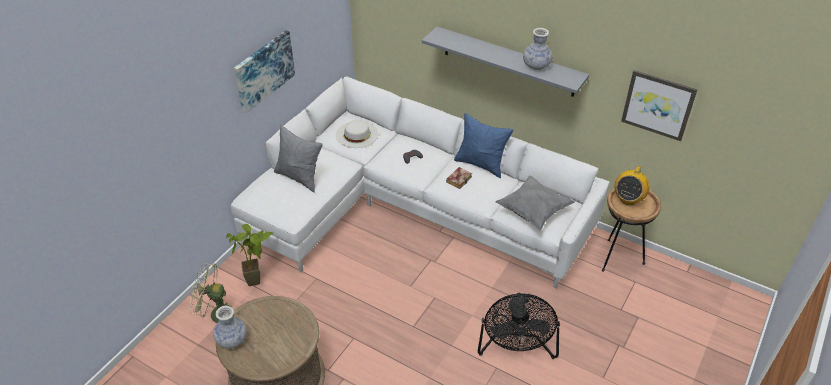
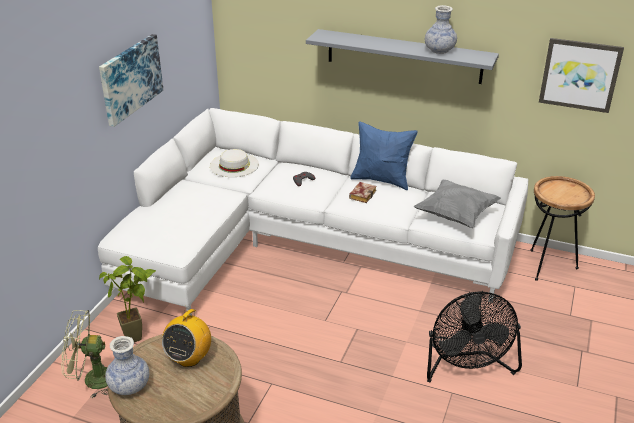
camera: 10 degrees left, 10 degrees down
grey pillow [274,124,323,193] -> none
radio [615,163,649,205] -> radio moved to [162,306,211,367]

